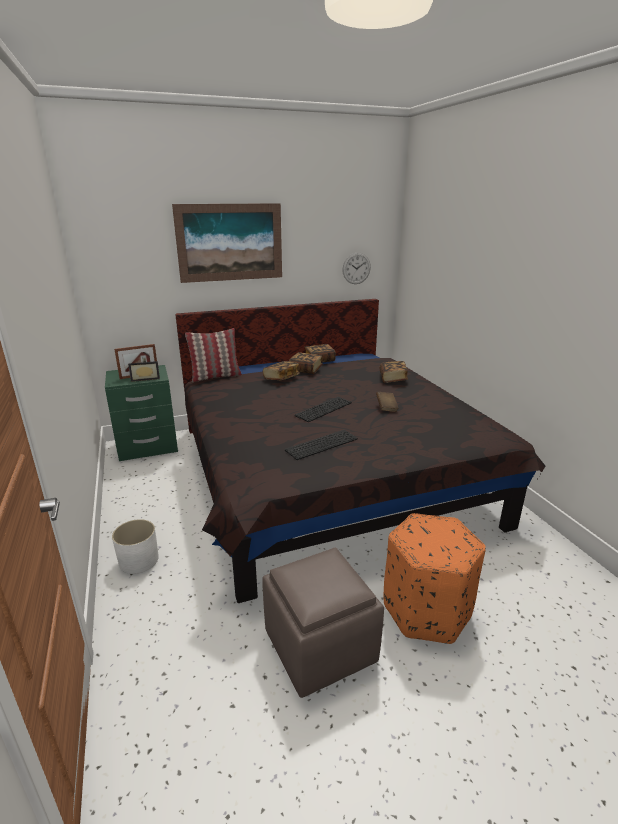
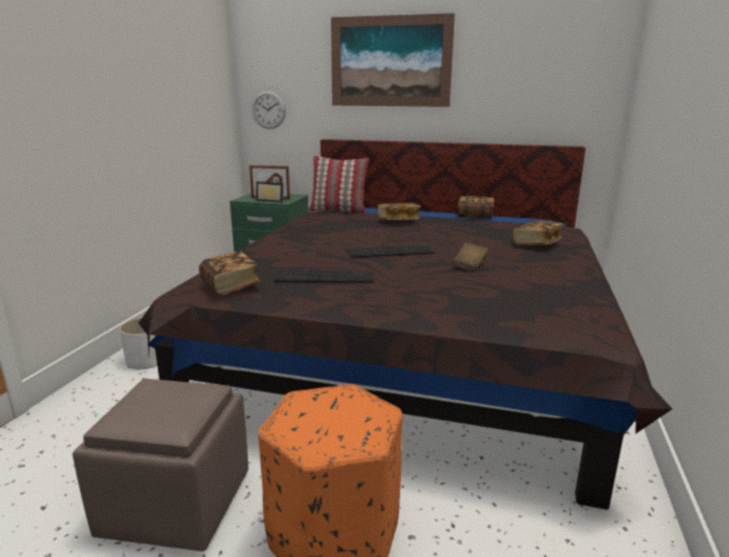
camera: 35 degrees right, 5 degrees down
book [289,352,323,374] -> book moved to [199,251,261,296]
wall clock [342,252,371,284] -> wall clock moved to [252,91,286,129]

